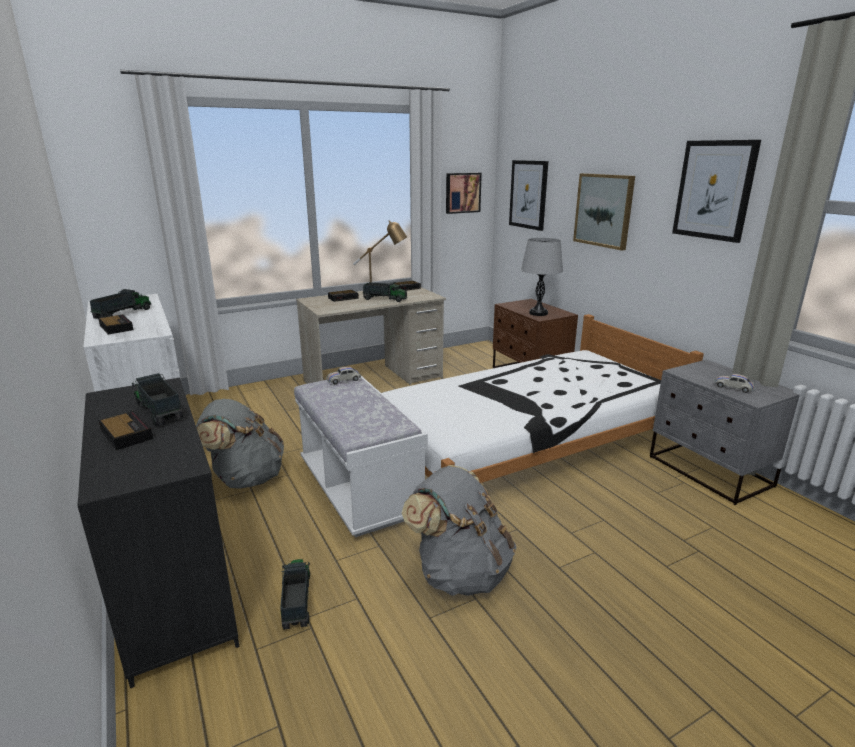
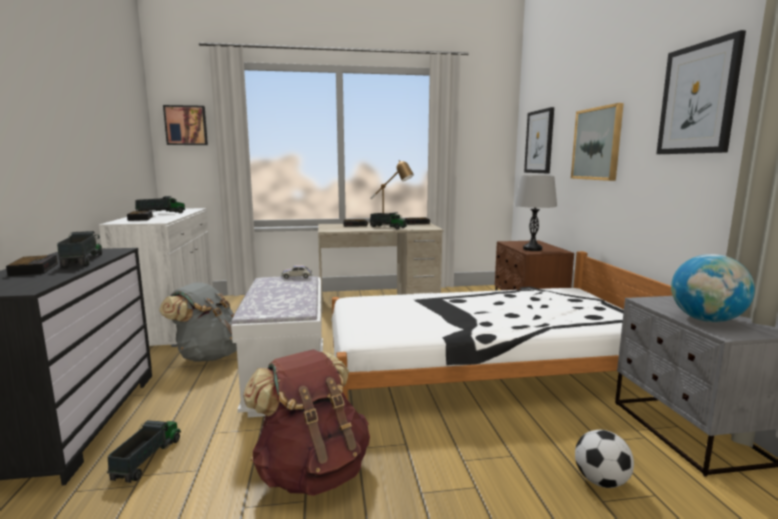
camera: 20 degrees right, 10 degrees down
grey backpack [402,465,517,596] -> brown backpack [243,349,370,496]
picture [446,173,482,214] -> picture moved to [163,105,208,145]
white toy car [714,374,755,393] -> globe [671,254,755,322]
none -> football [575,430,634,488]

